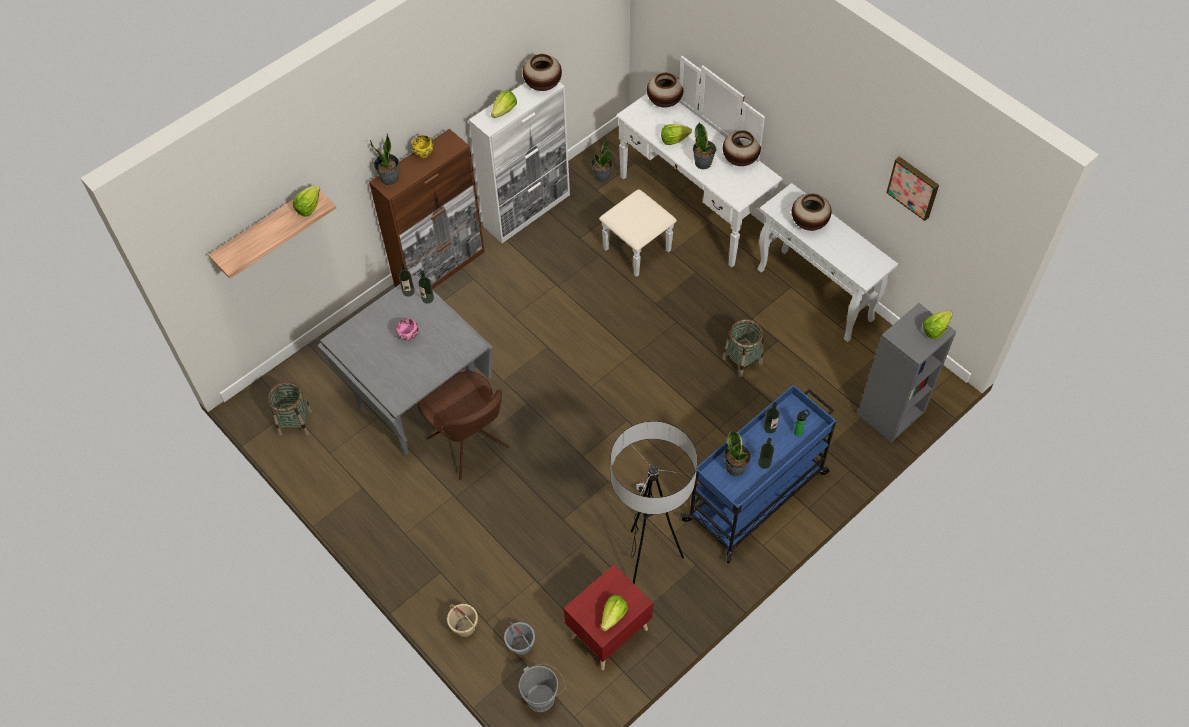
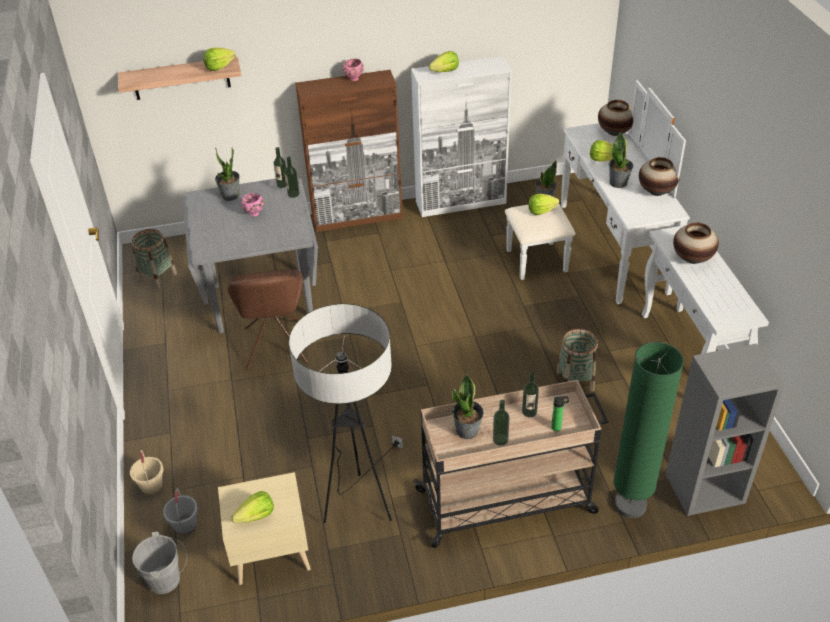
camera: 30 degrees right, 15 degrees down
potted plant [370,133,399,185] -> potted plant moved to [215,147,240,201]
yellow bowl [412,135,434,158] -> pink bowl [343,59,364,81]
vase [523,54,562,91] -> none
red nightstand [564,565,653,670] -> beige nightstand [218,472,311,585]
blue cart [680,385,836,563] -> beige cart [413,380,609,548]
picture [886,157,939,221] -> none
lettuce [923,311,953,339] -> lettuce moved to [529,194,559,215]
none -> green floor lamp [613,342,684,518]

